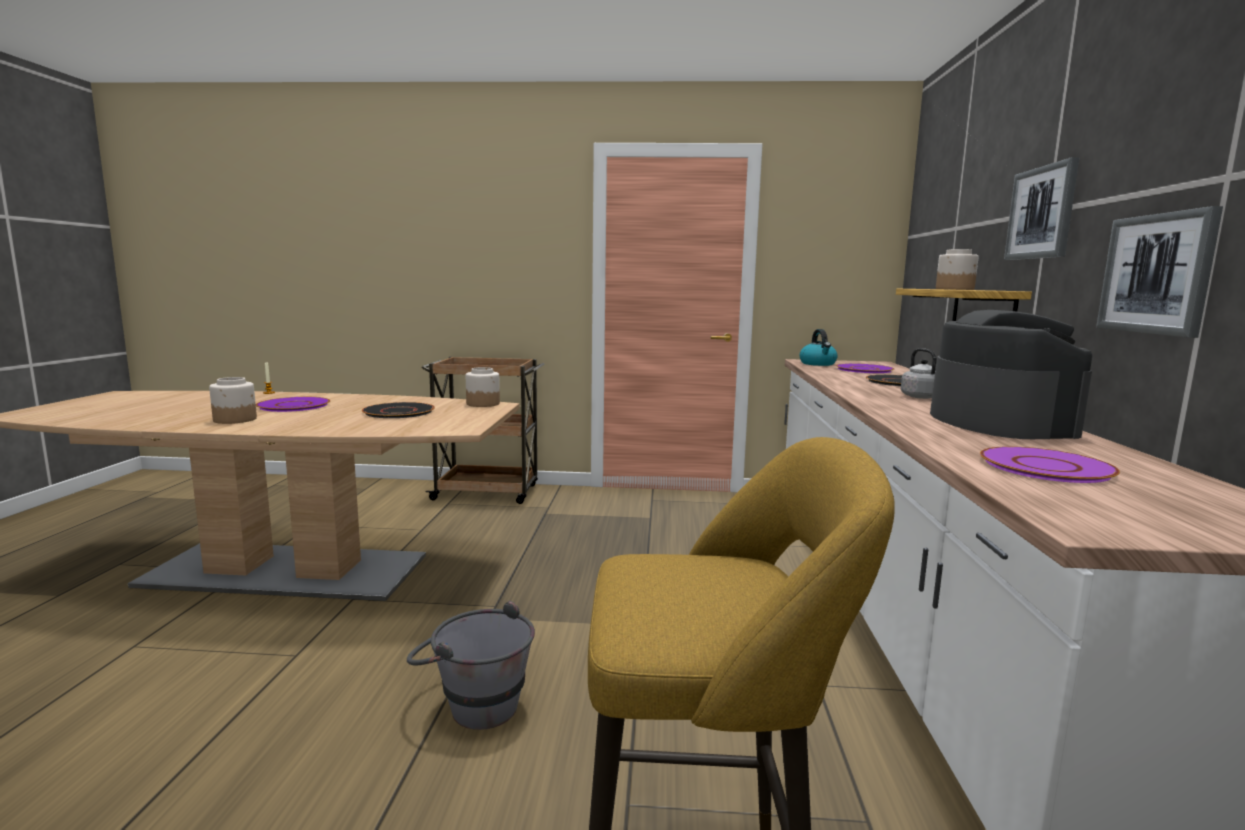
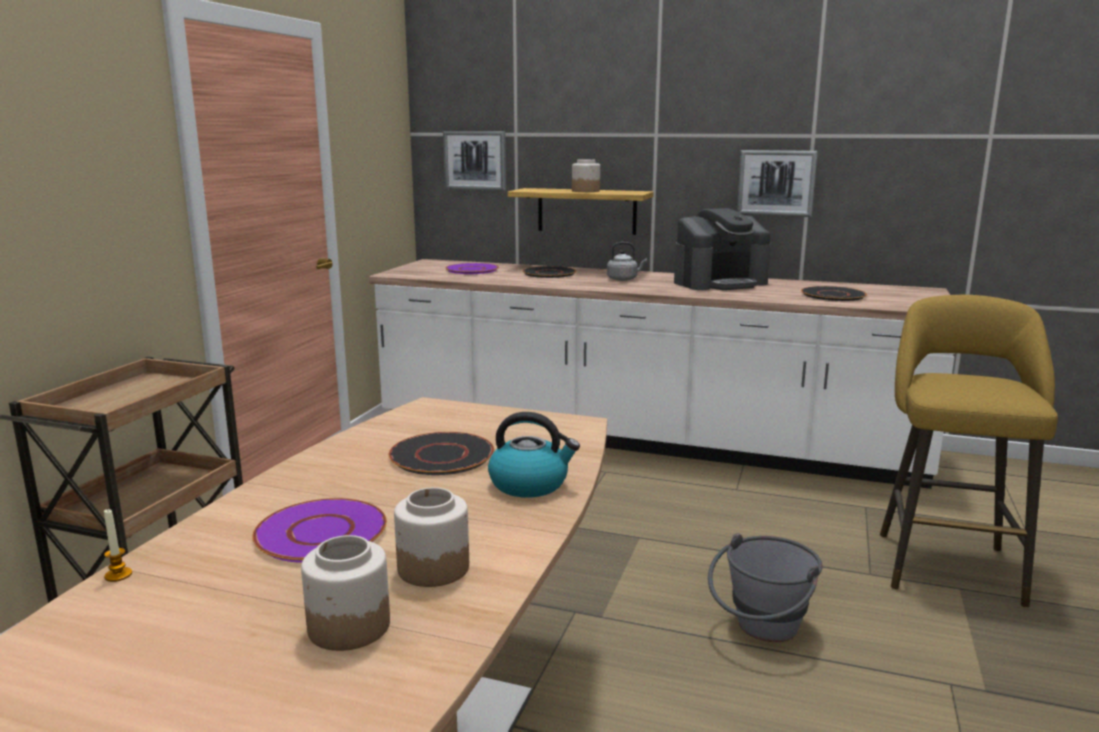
camera: 75 degrees left, 5 degrees up
jar [466,367,500,407] -> jar moved to [301,535,390,651]
kettle [800,329,838,366] -> kettle moved to [488,412,580,498]
coffee machine [930,310,1092,439] -> coffee machine turned 150 degrees clockwise [674,208,771,290]
purple plate [980,446,1120,483] -> black plate [801,286,867,301]
picture [1004,157,1080,260] -> picture moved to [443,131,506,191]

